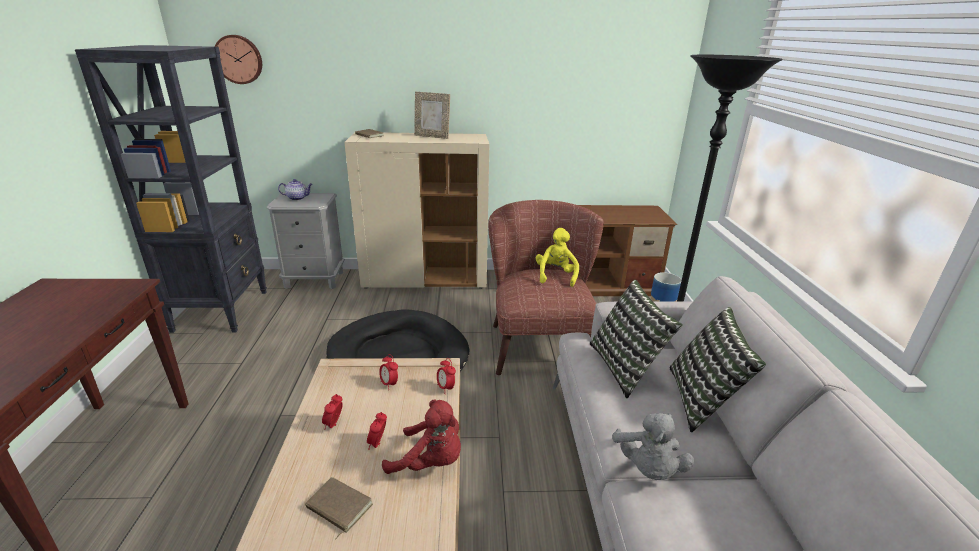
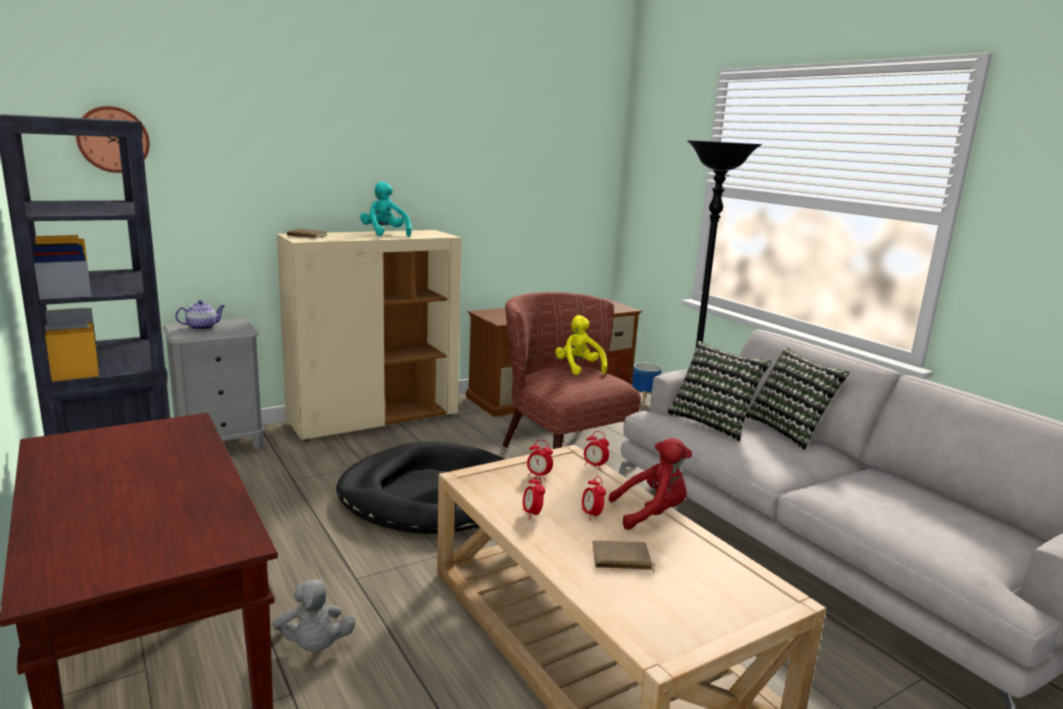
camera: 30 degrees left, 10 degrees down
picture frame [414,92,450,139] -> turquoise plush toy [360,181,412,237]
grey plush toy [612,413,694,480] -> grey plush toy moved to [272,579,355,652]

